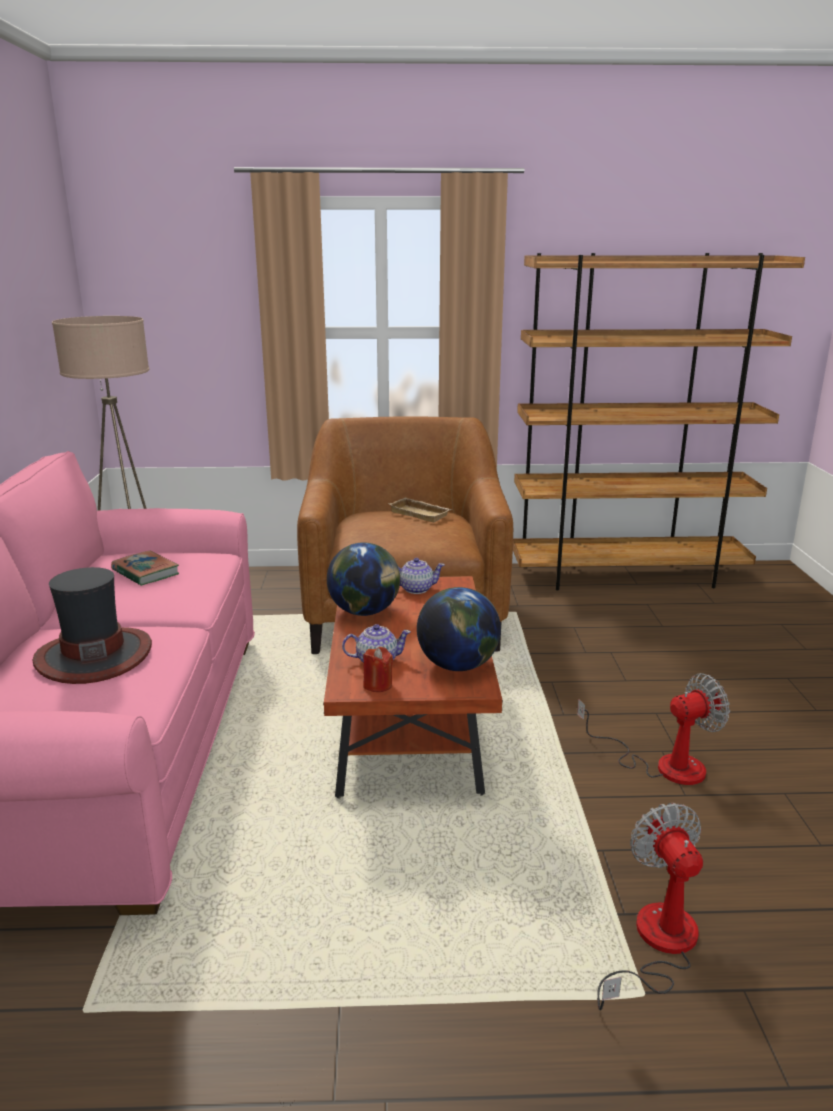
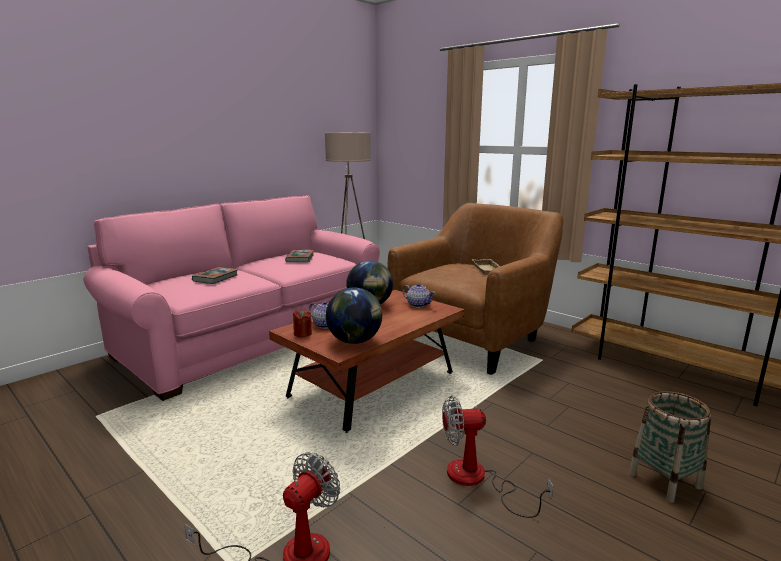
camera: 45 degrees right, 5 degrees down
hat [32,567,152,684] -> book [192,267,238,284]
fan [577,673,730,785] -> fan turned 150 degrees clockwise [442,396,553,518]
none -> basket [629,391,711,503]

